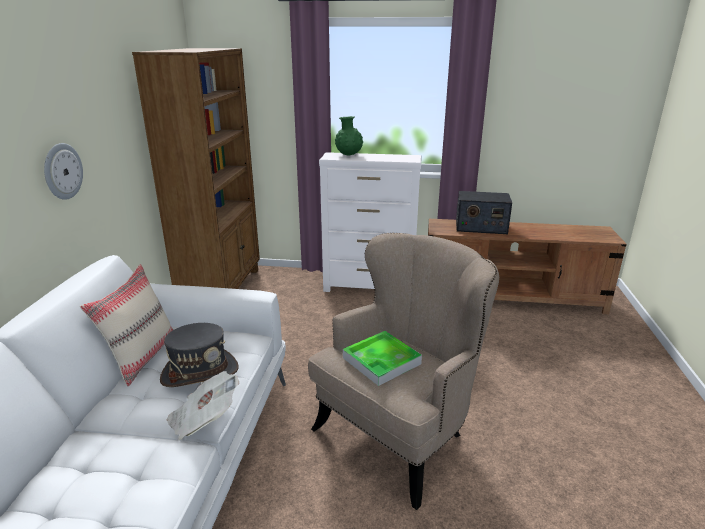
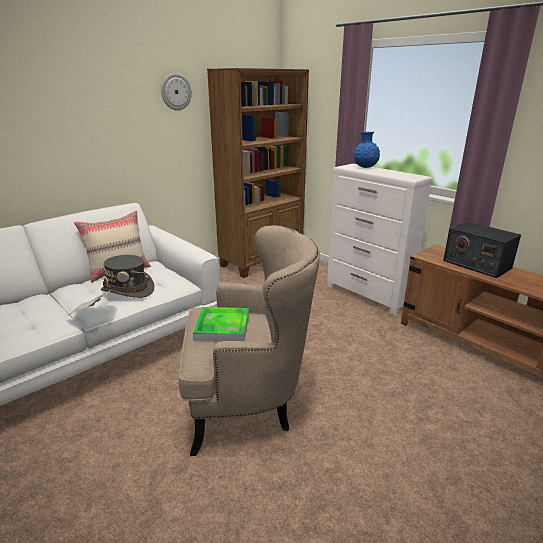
camera: 40 degrees right, 0 degrees up
wall clock [44,143,83,200] -> wall clock moved to [161,73,192,110]
green vase [335,116,363,155] -> blue vase [354,132,380,168]

